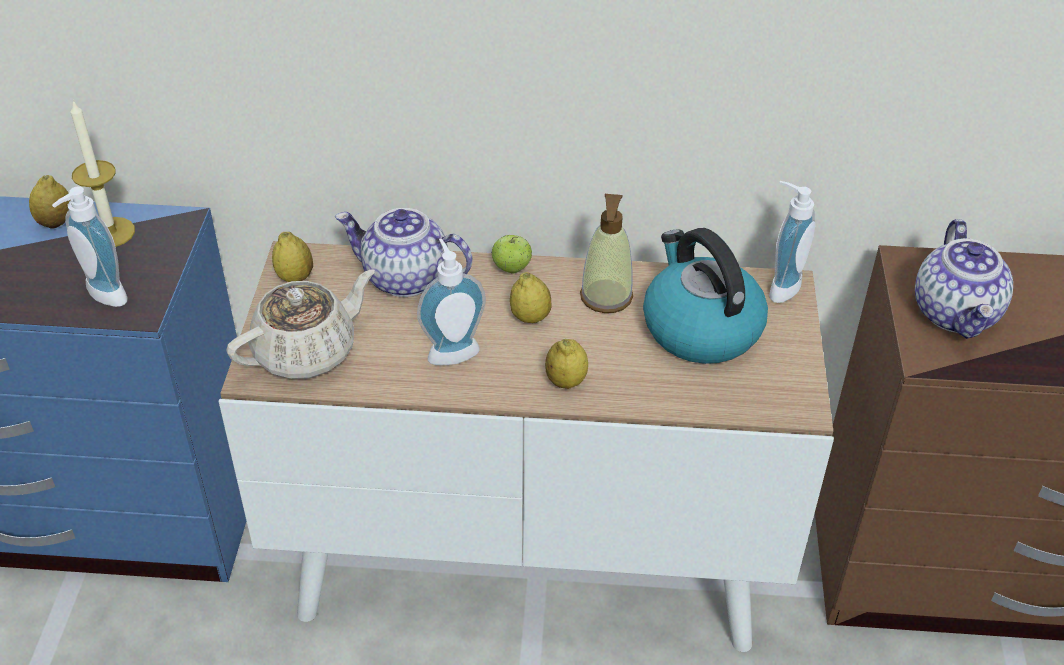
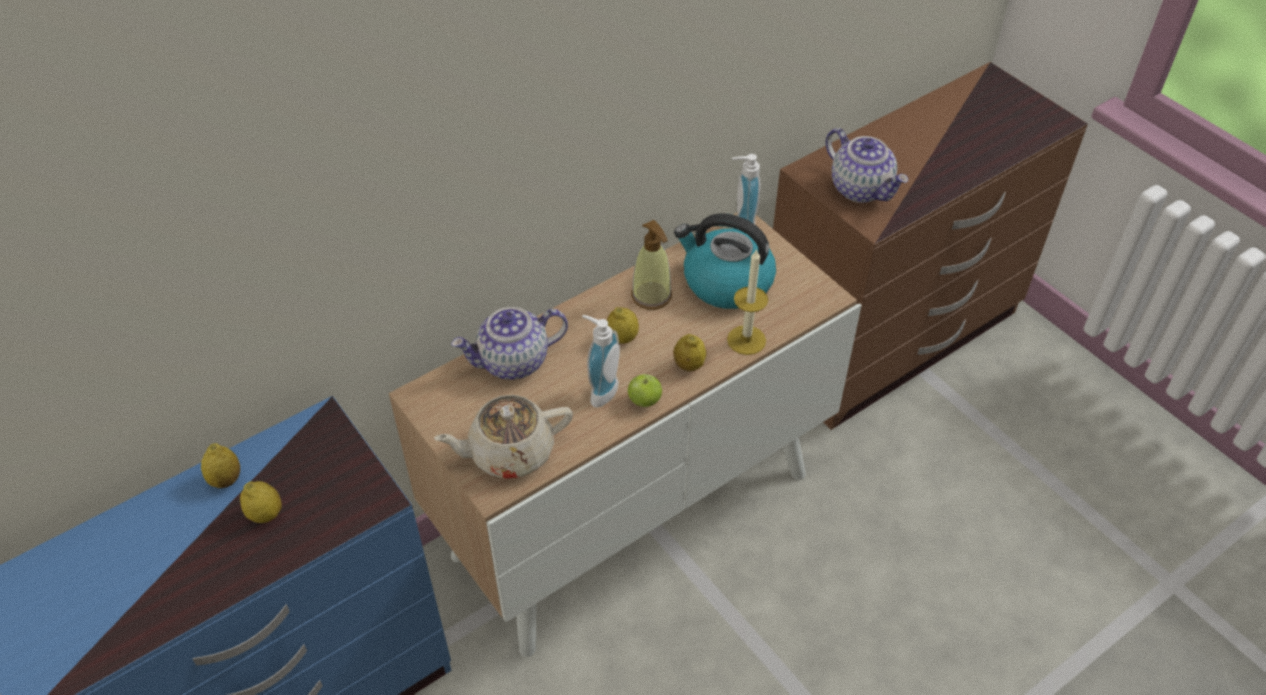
camera: 40 degrees left, 5 degrees up
soap dispenser [52,186,128,307] -> none
candle [71,100,135,247] -> candle moved to [727,248,768,355]
beige teapot [226,269,375,379] -> beige teapot turned 120 degrees counterclockwise [434,395,573,479]
lemon [272,232,313,282] -> lemon moved to [240,481,282,523]
apple [491,235,532,273] -> apple moved to [628,374,662,407]

